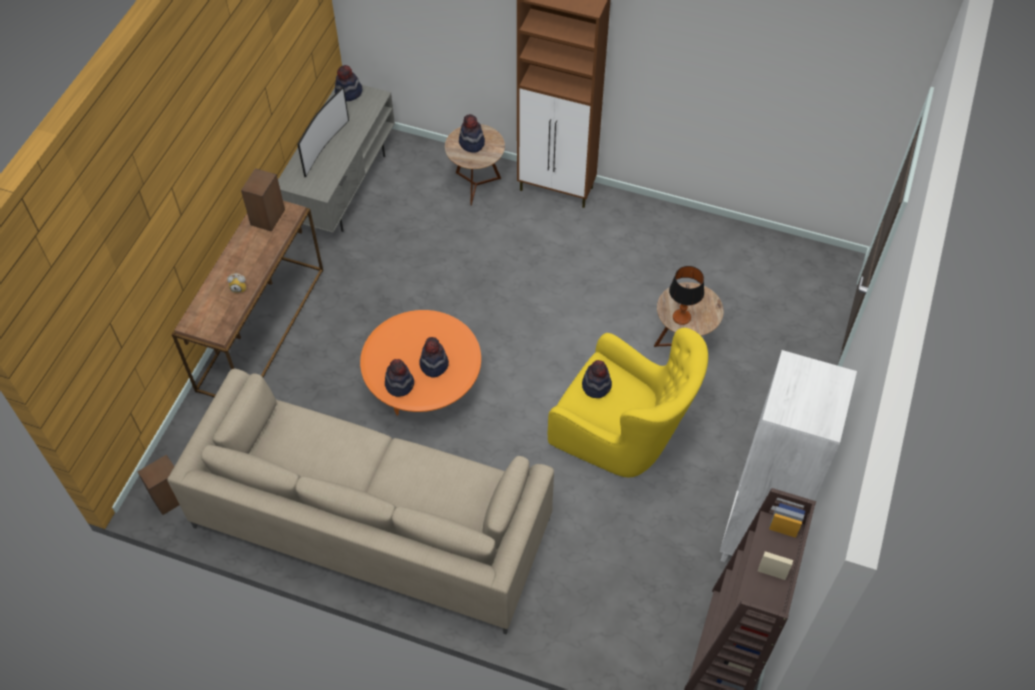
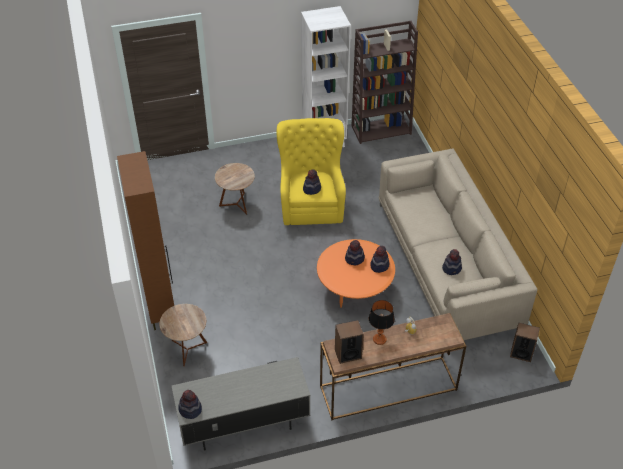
camera: 125 degrees left, 10 degrees down
television [297,87,349,178] -> none
hat [459,114,485,153] -> hat moved to [442,249,462,275]
table lamp [669,266,704,325] -> table lamp moved to [369,300,395,345]

